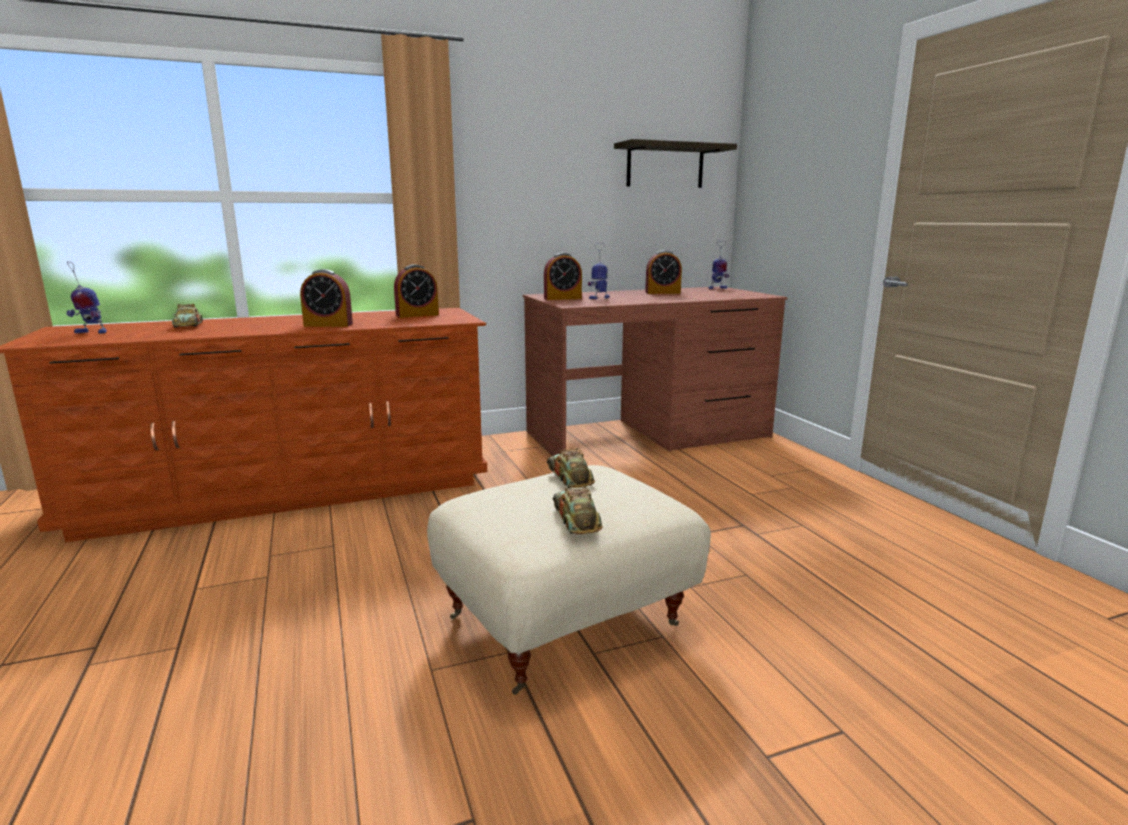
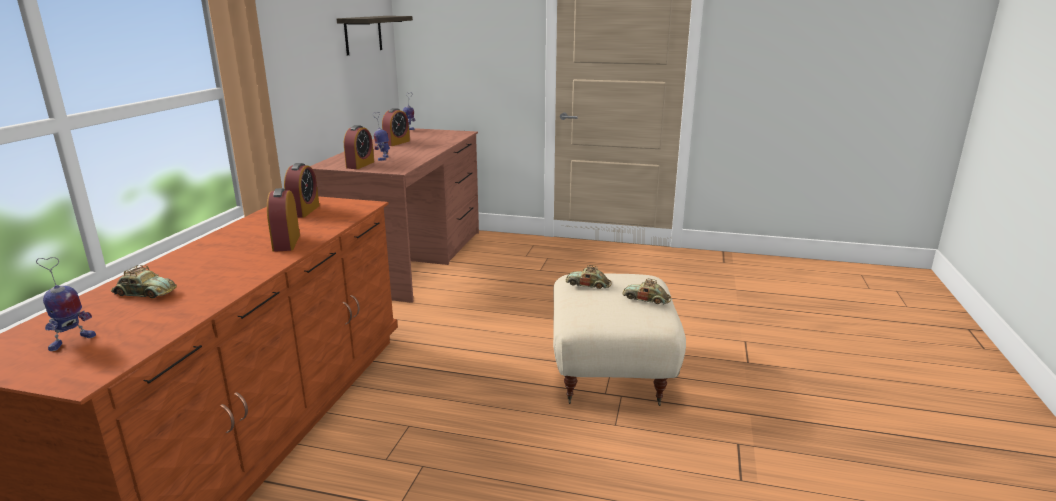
camera: 55 degrees left, 5 degrees up
alarm clock [300,269,353,327] -> alarm clock turned 135 degrees clockwise [267,188,300,252]

